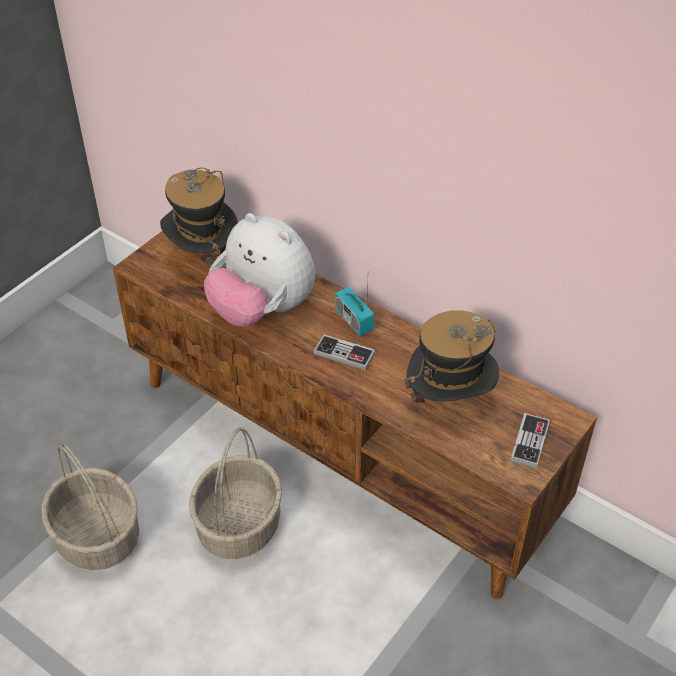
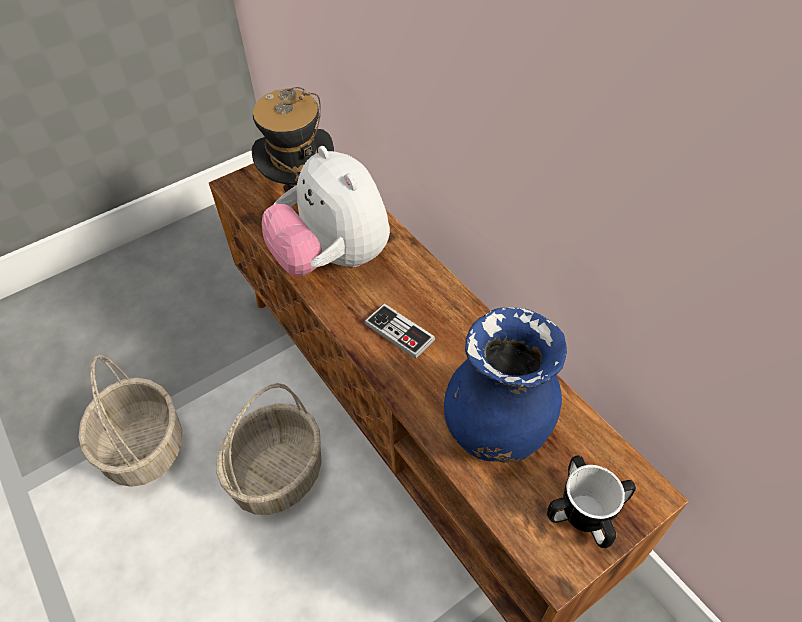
camera: 20 degrees right, 5 degrees up
radio [335,284,374,336] -> none
hat [404,310,499,425] -> blue vase [444,307,567,463]
game controller [510,413,550,469] -> mug [547,455,636,548]

